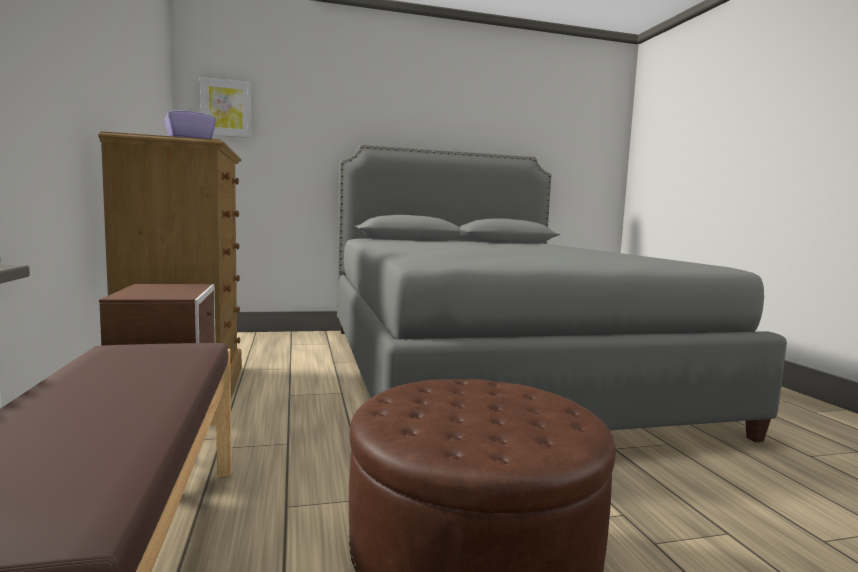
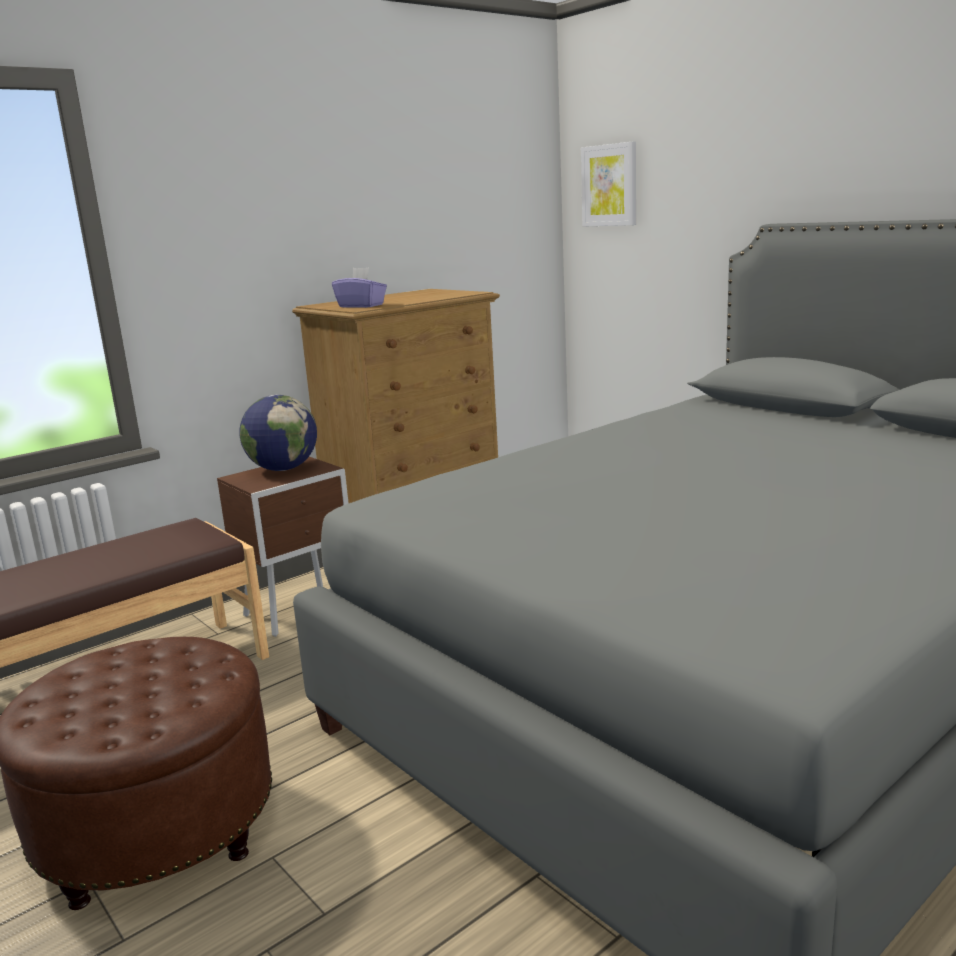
camera: 65 degrees right, 10 degrees up
none -> globe [239,395,317,471]

